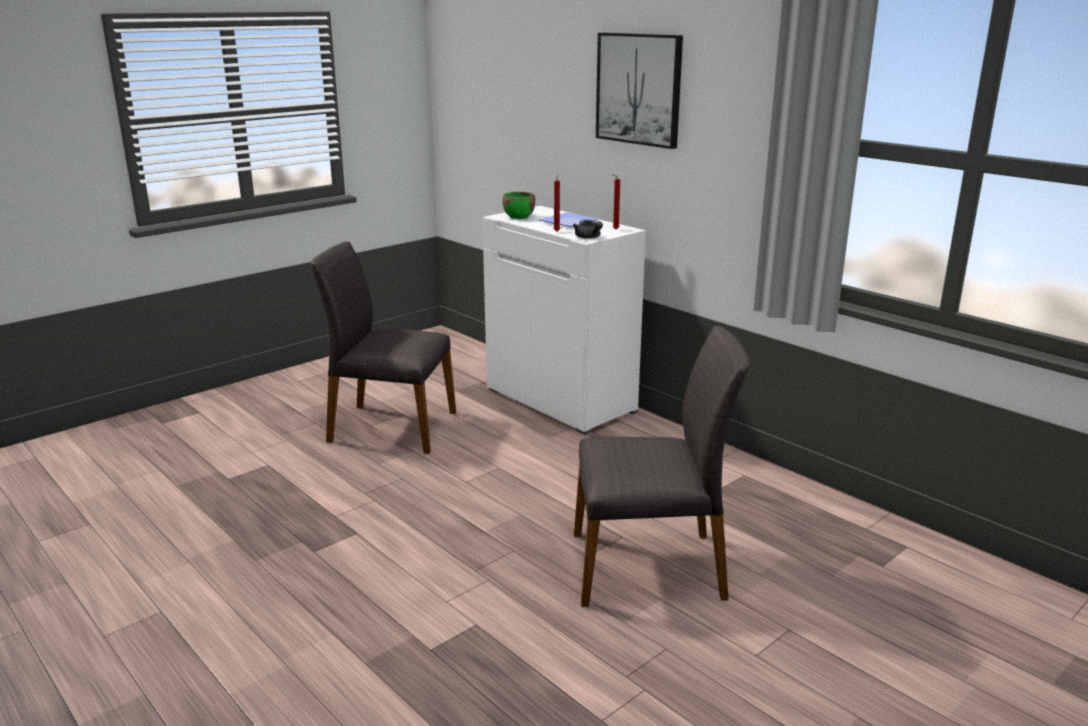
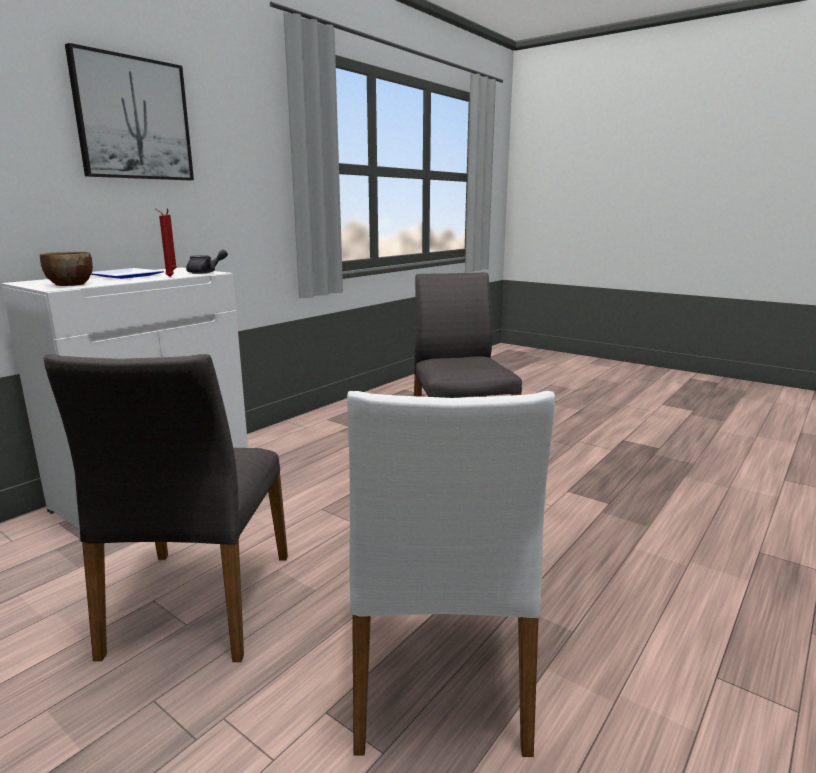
camera: 100 degrees left, 5 degrees down
green bowl [503,192,535,219] -> brown bowl [40,252,93,286]
none -> white chair [347,391,555,757]

